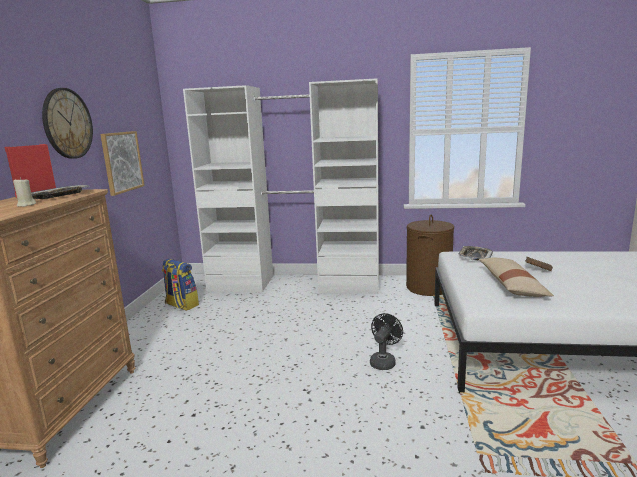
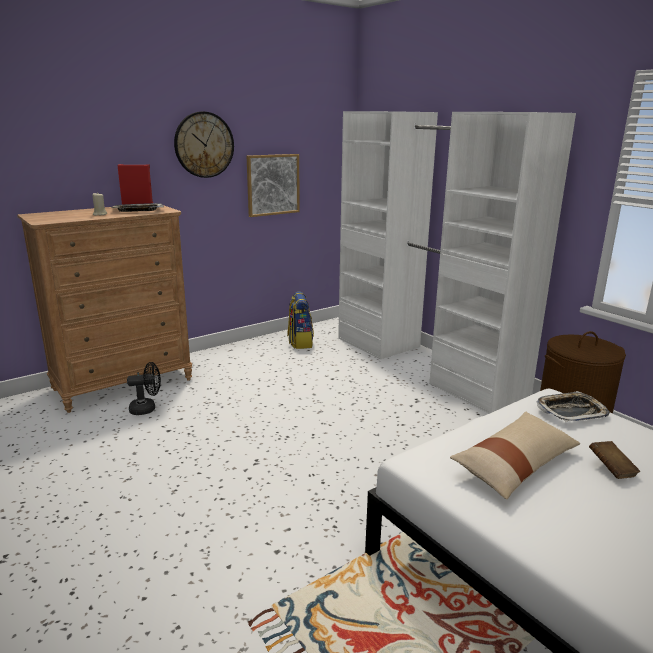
camera: 45 degrees right, 5 degrees up
black fan [370,313,403,370] -> black fan moved to [127,362,161,415]

